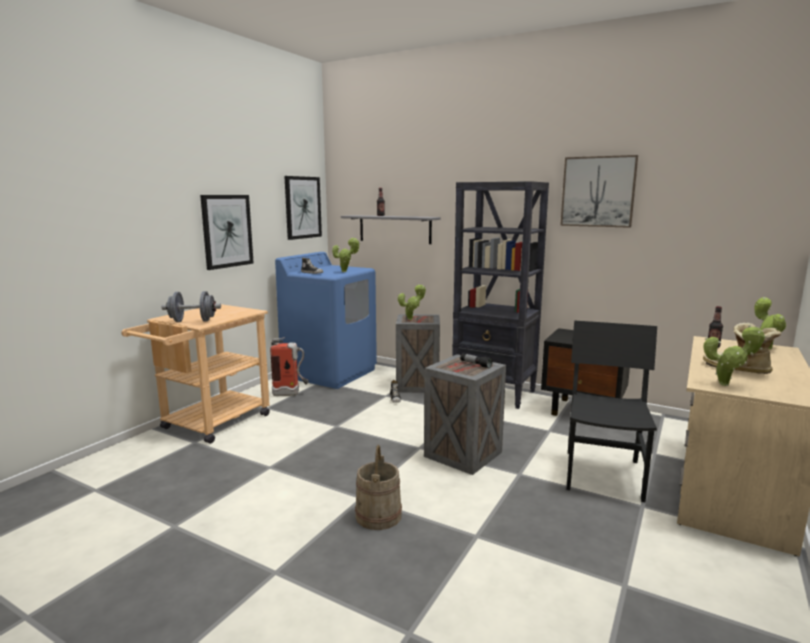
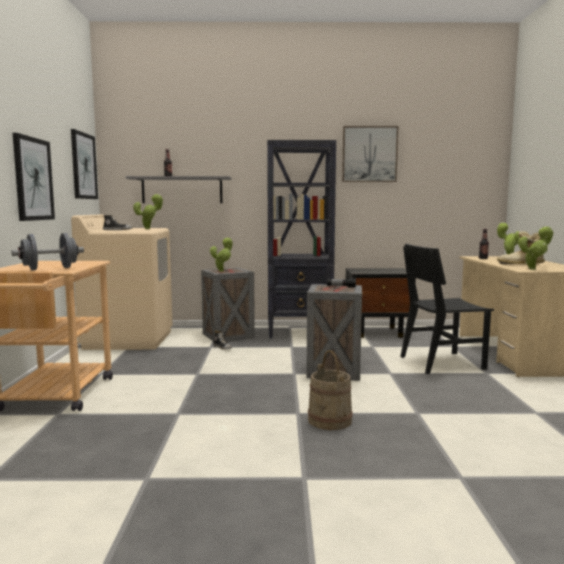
camera: 30 degrees left, 5 degrees down
fire extinguisher [270,337,309,396] -> none
blue washing machine [275,252,377,389] -> beige washing machine [71,214,173,350]
black chair [567,321,657,502] -> black chair turned 90 degrees counterclockwise [400,244,494,374]

